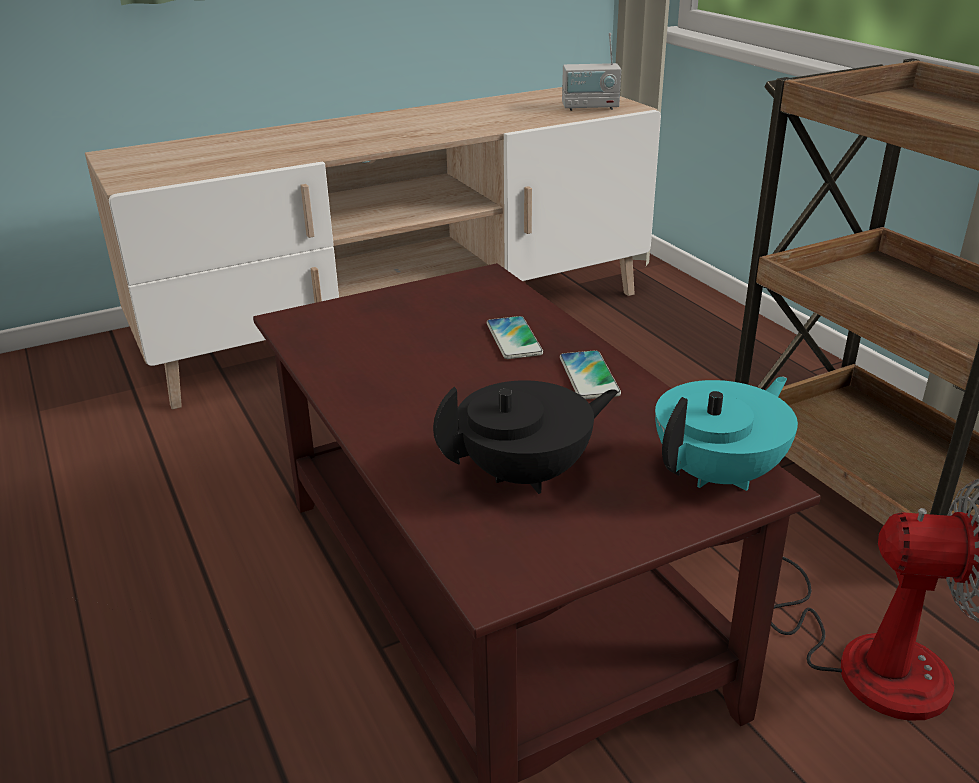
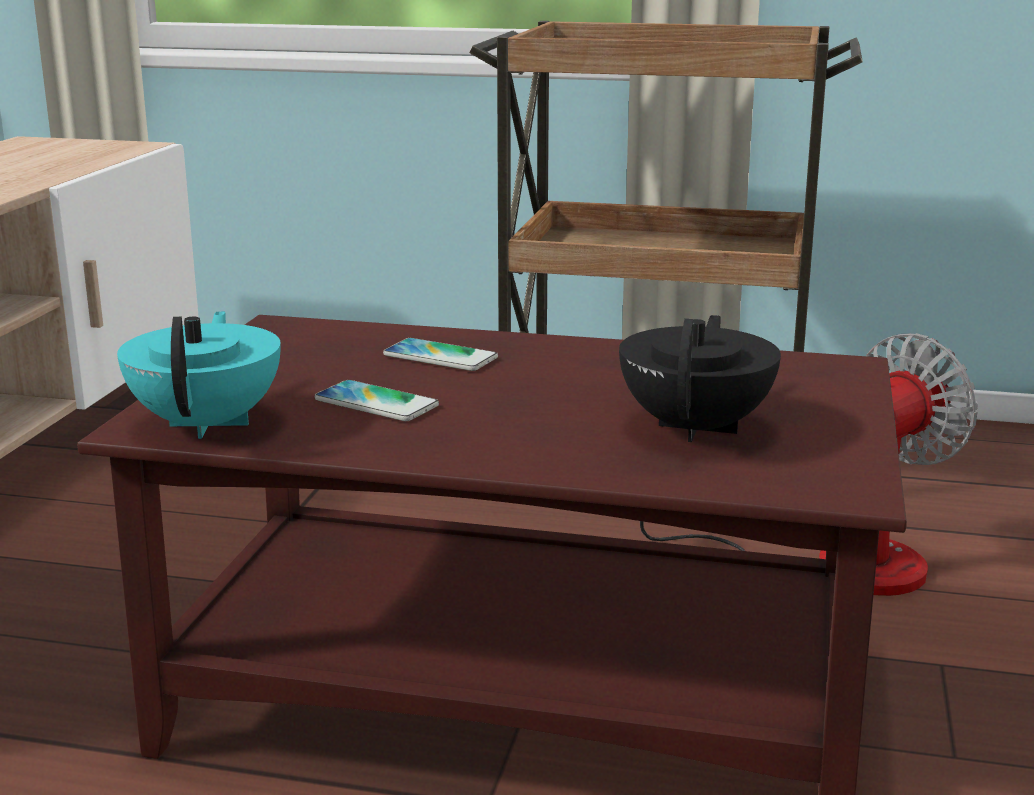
camera: 50 degrees left, 10 degrees down
phone [560,350,621,399] -> phone moved to [315,380,439,421]
radio [562,33,621,111] -> none
turquoise teapot [655,377,798,491] -> turquoise teapot moved to [117,311,281,439]

